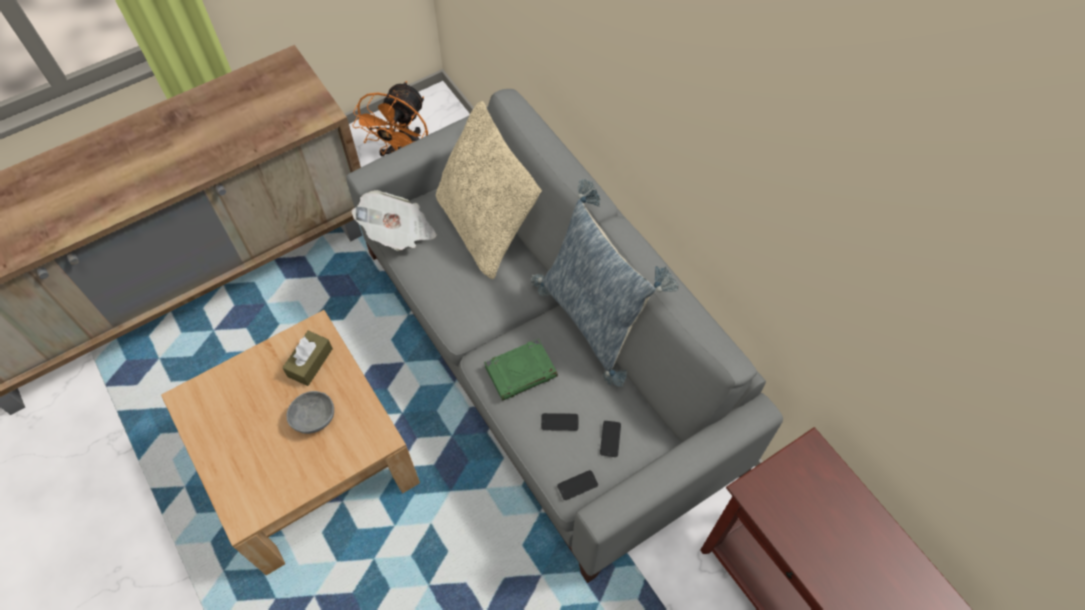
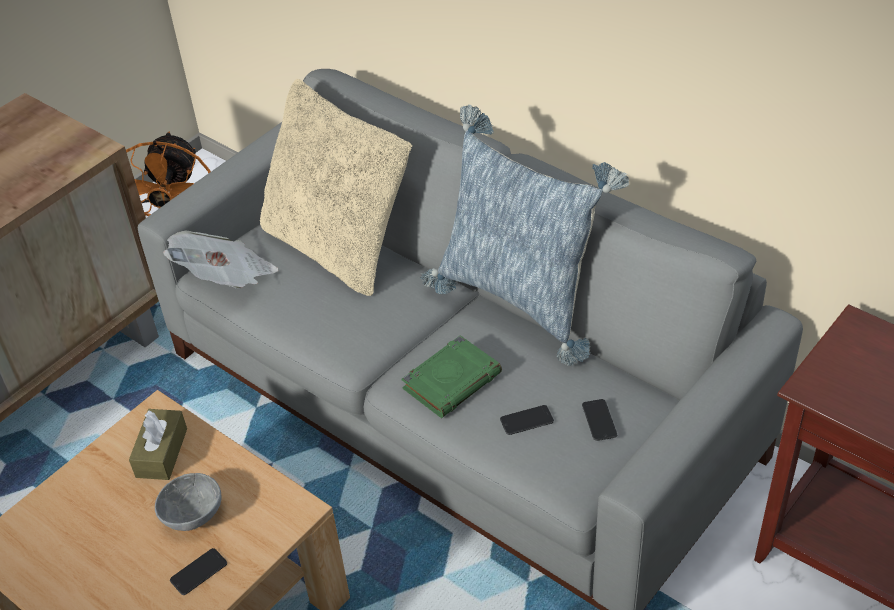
camera: 15 degrees left, 15 degrees down
phone [557,470,598,500] -> phone moved to [170,548,227,595]

